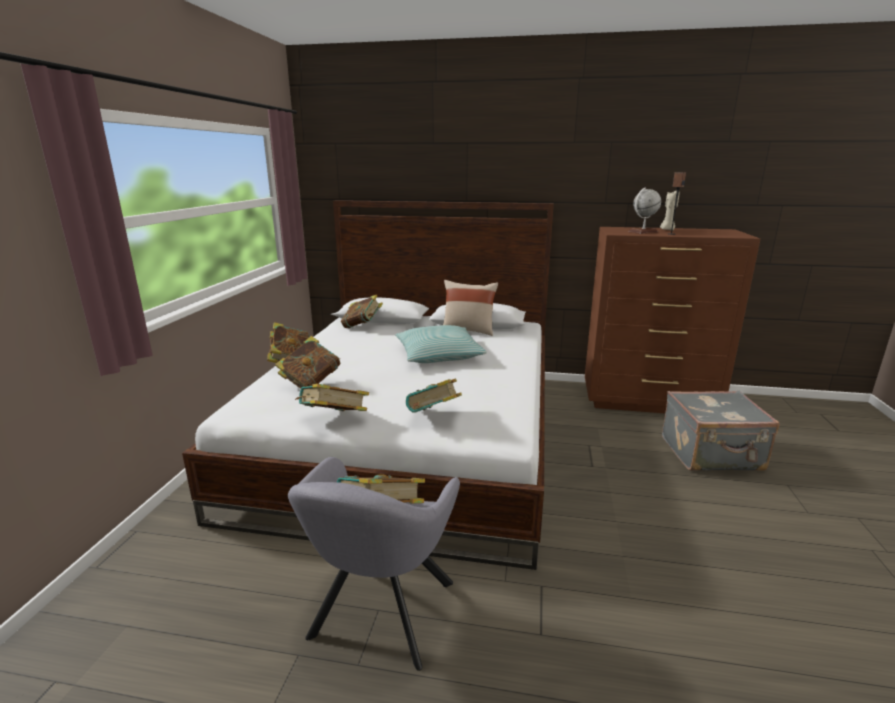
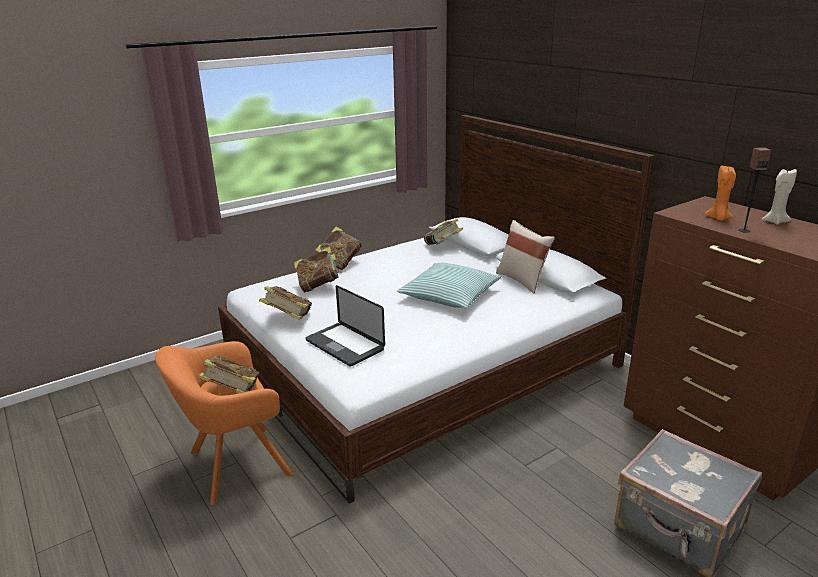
camera: 45 degrees right, 5 degrees up
grey armchair [288,457,460,671] -> orange armchair [155,341,293,505]
book [406,379,462,413] -> laptop [306,285,385,367]
globe [629,188,661,234] -> orange candle [705,166,736,221]

